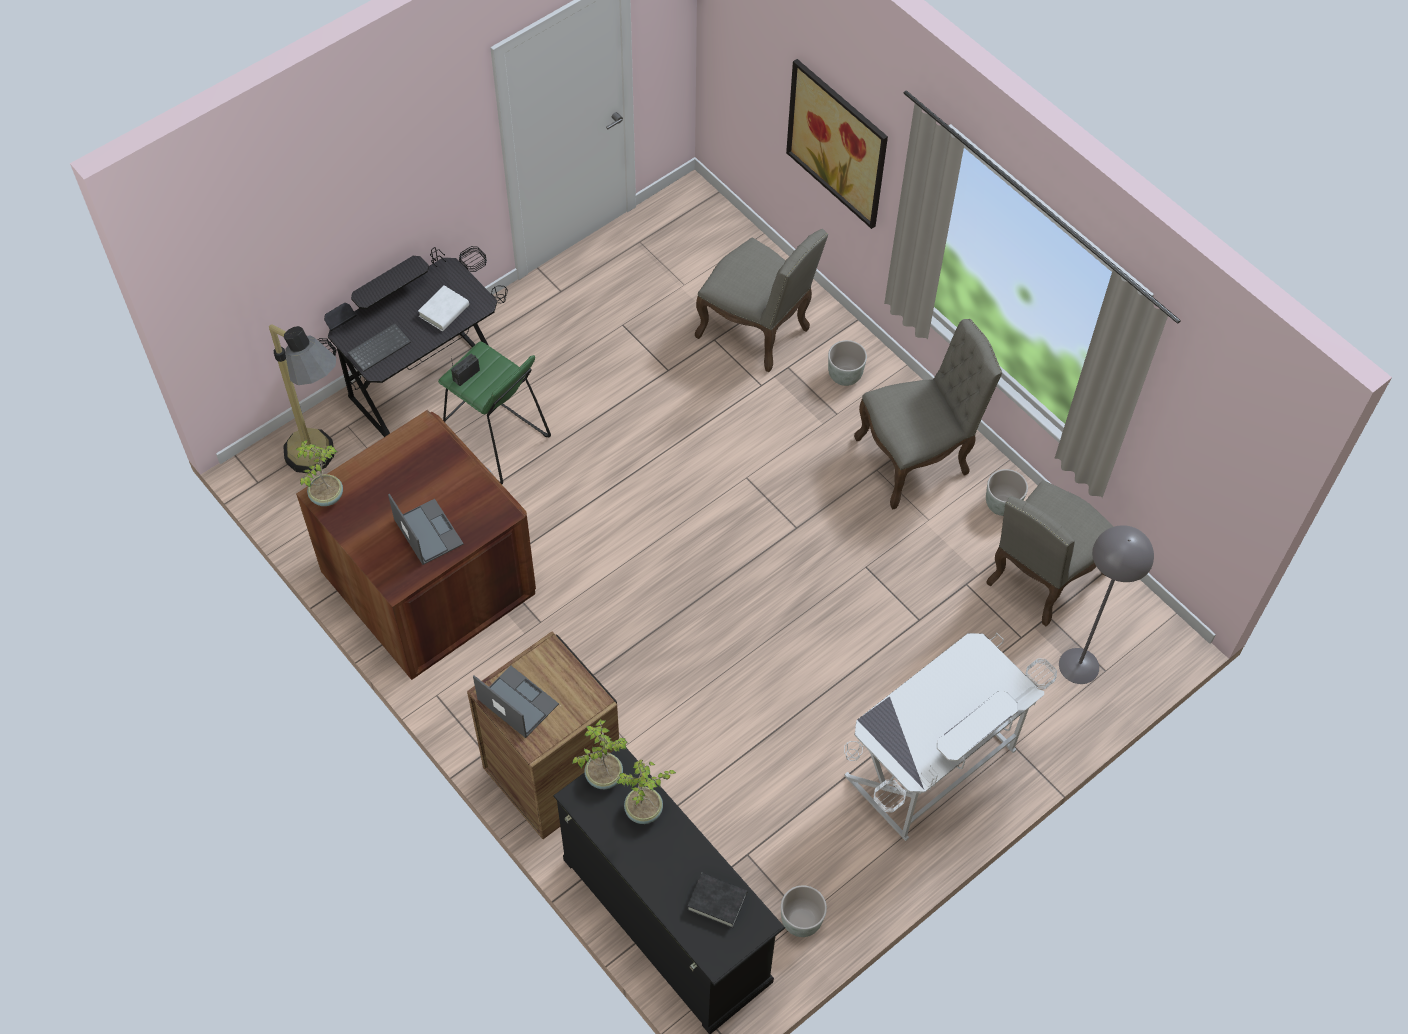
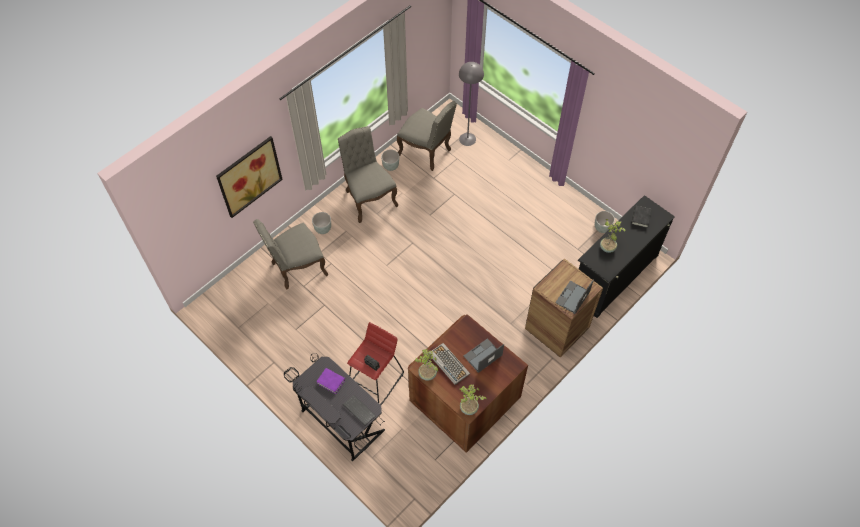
camera: 95 degrees left, 0 degrees up
floor lamp [269,324,336,474] -> none
white book [418,285,469,331] -> purple book [316,368,345,394]
green stool [438,341,551,484] -> red stool [347,322,404,405]
potted plant [572,719,627,789] -> potted plant moved to [415,349,438,381]
grey chair [695,229,828,372] -> grey chair turned 150 degrees counterclockwise [253,219,328,290]
white desk [844,633,1057,841] -> none
none -> keyboard [430,343,470,385]

